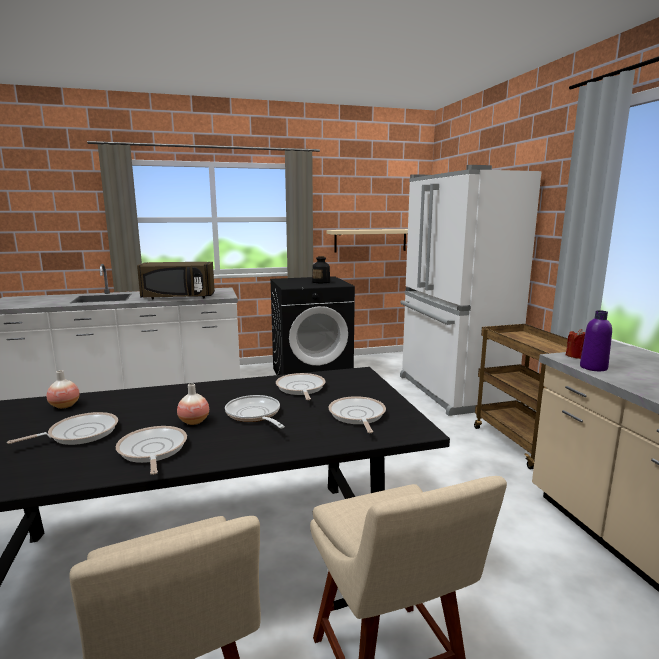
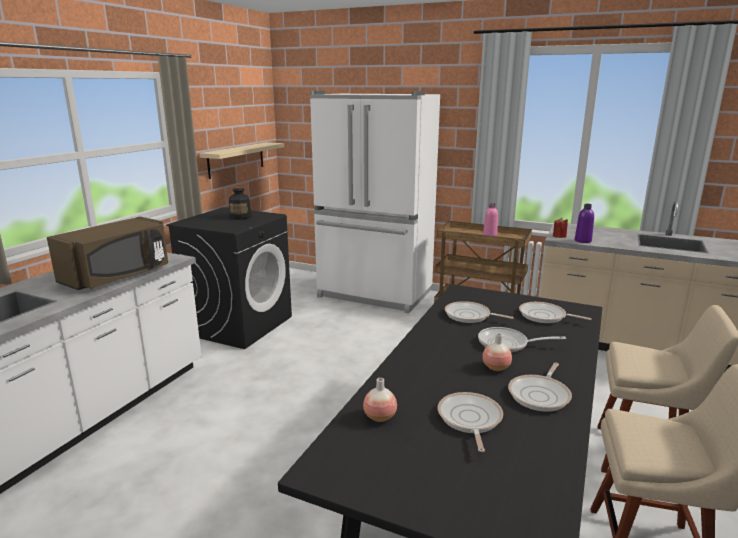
camera: 50 degrees left, 5 degrees up
frying pan [116,426,187,475] -> frying pan turned 75 degrees counterclockwise [508,362,572,412]
none -> pink bottle [483,203,498,236]

